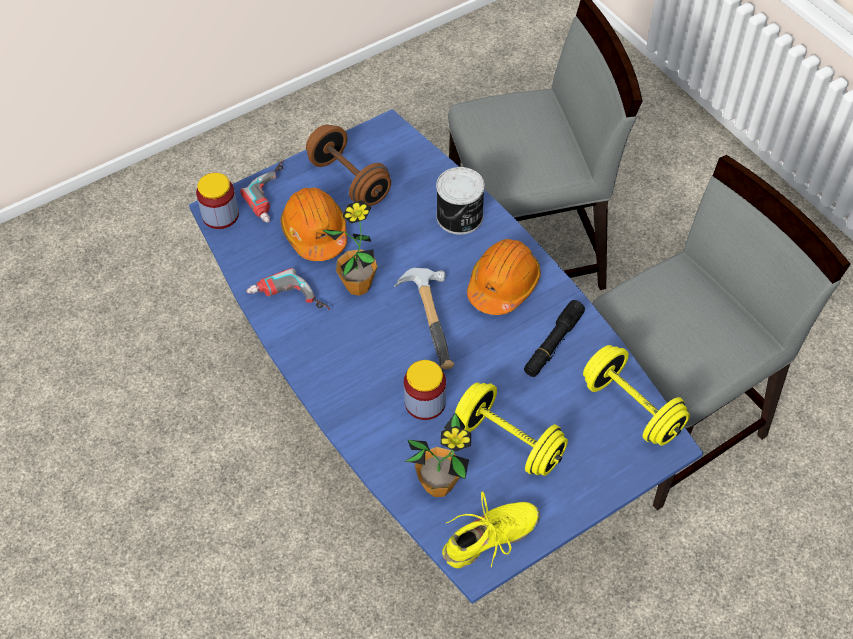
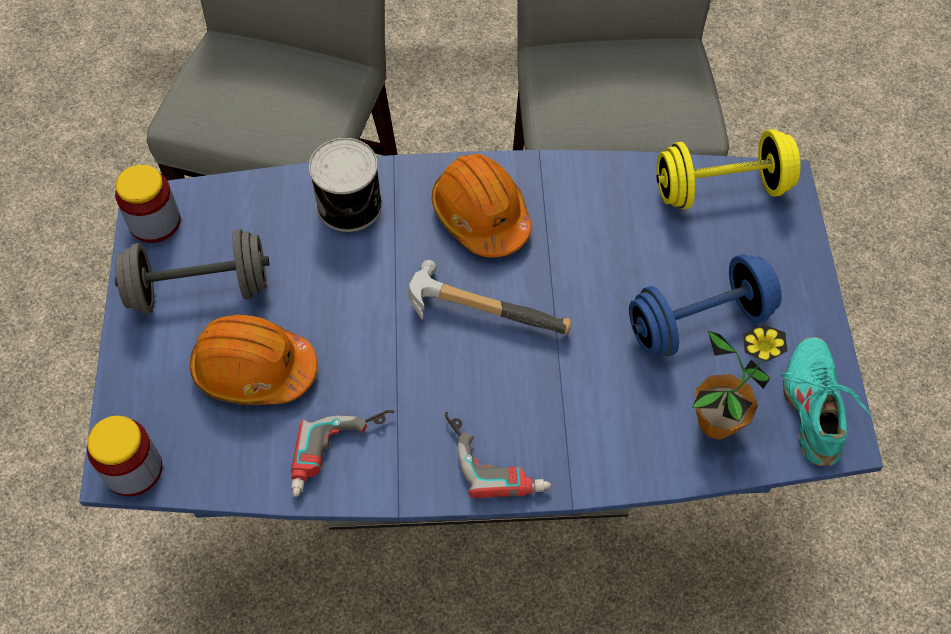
camera: 60 degrees left, 5 degrees up
power drill [240,161,284,223] -> power drill moved to [445,411,551,498]
brown dumbbell [306,124,391,206] -> grey dumbbell [115,229,269,314]
potted plant [323,200,378,296] -> none
jar [404,360,446,420] -> jar moved to [115,165,181,243]
yellow shoe [442,492,540,568] -> turquoise shoe [782,337,874,466]
yellow dumbbell [455,382,568,476] -> blue dumbbell [629,254,782,356]
black flashlight [524,300,585,377] -> none

